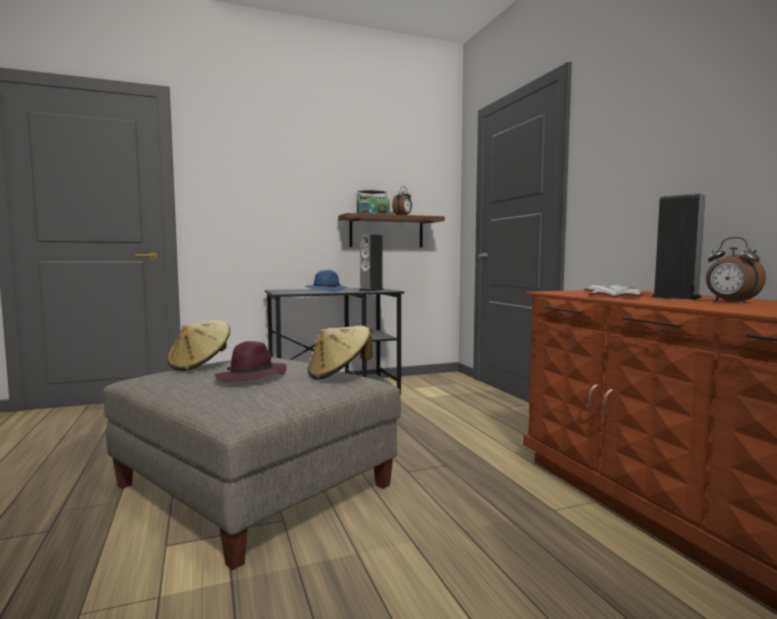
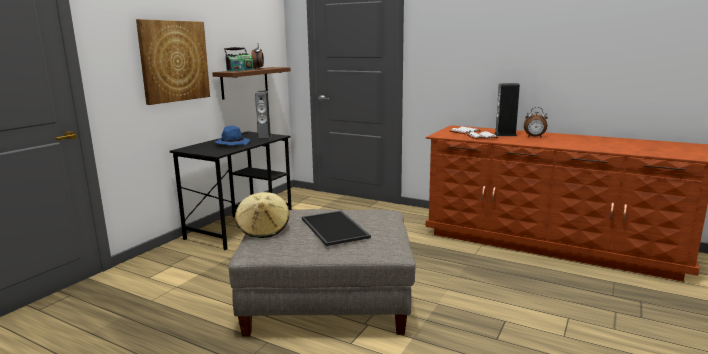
camera: 40 degrees left, 10 degrees up
purple hat [214,341,287,382] -> tray [302,211,371,246]
beige hat [308,326,372,380] -> none
none -> picture [136,19,210,105]

